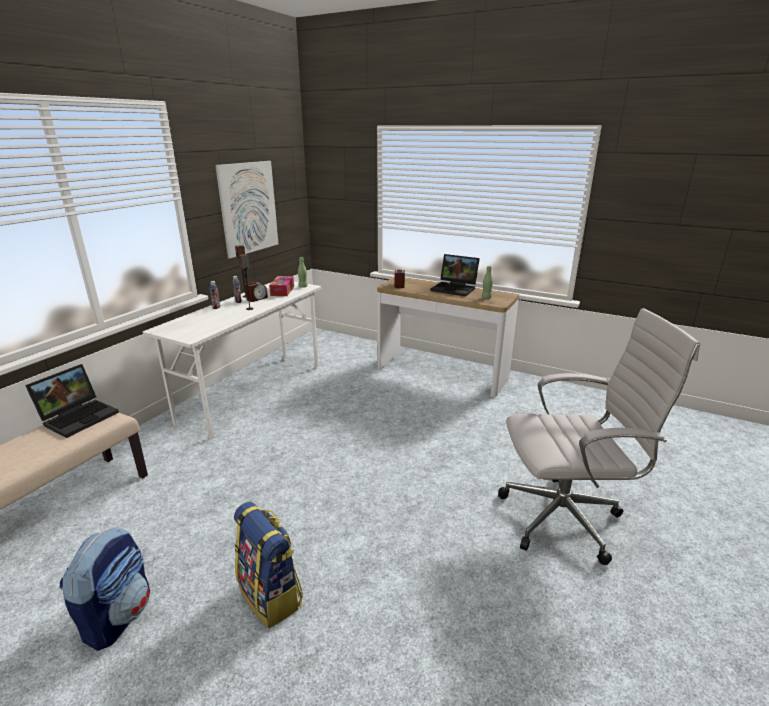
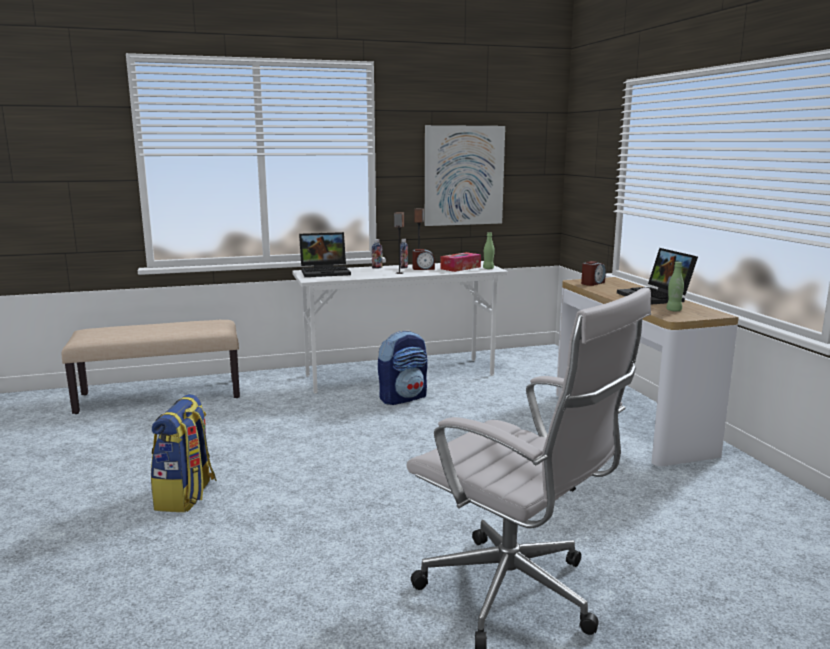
camera: 45 degrees right, 10 degrees down
laptop [25,364,119,438] -> laptop moved to [299,232,351,277]
backpack [60,527,150,651] -> backpack moved to [378,330,427,405]

